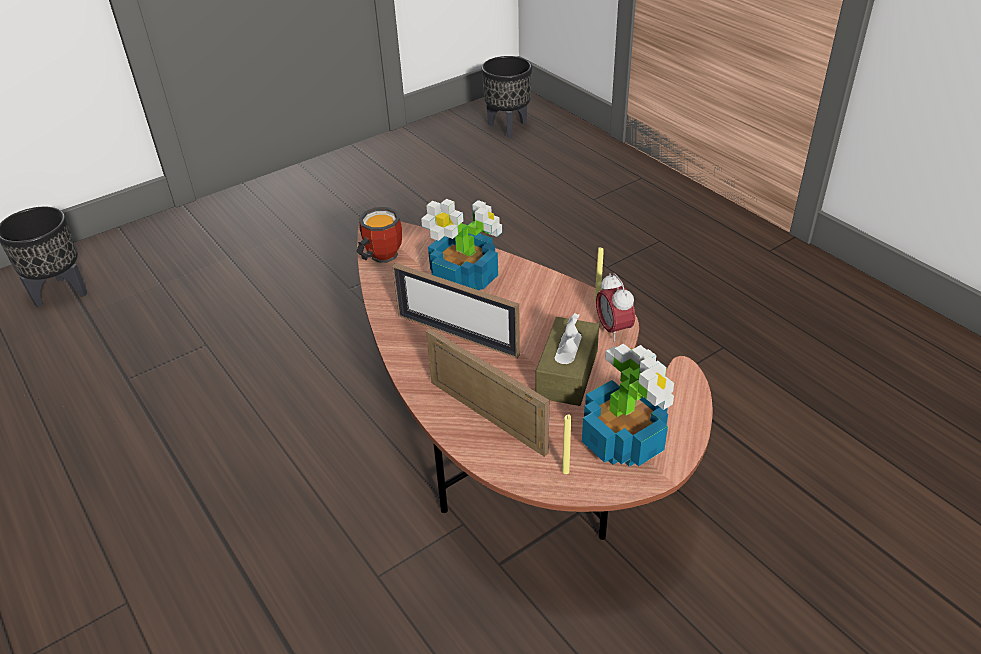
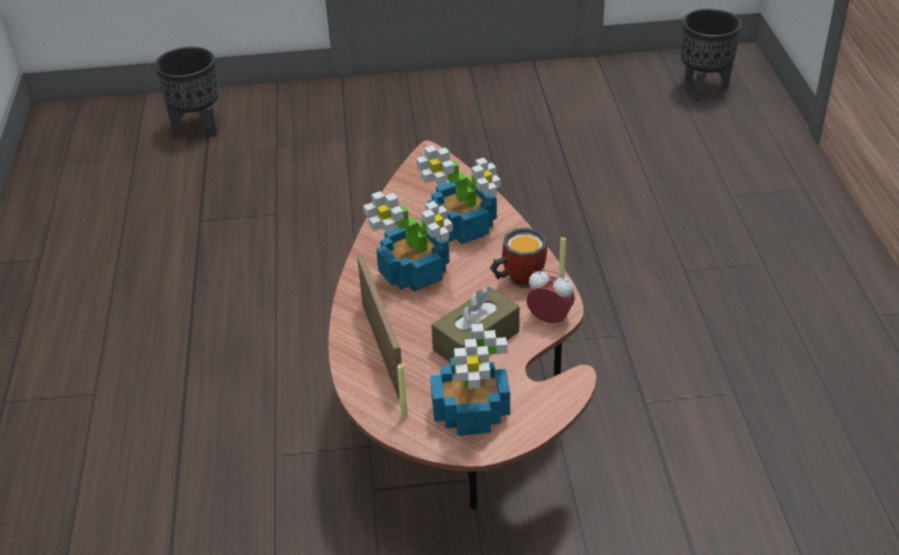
camera: 30 degrees right, 0 degrees up
mug [356,207,402,263] -> mug moved to [490,228,547,288]
picture frame [392,263,520,359] -> potted plant [363,191,453,292]
alarm clock [596,273,635,342] -> alarm clock turned 105 degrees clockwise [526,269,575,323]

